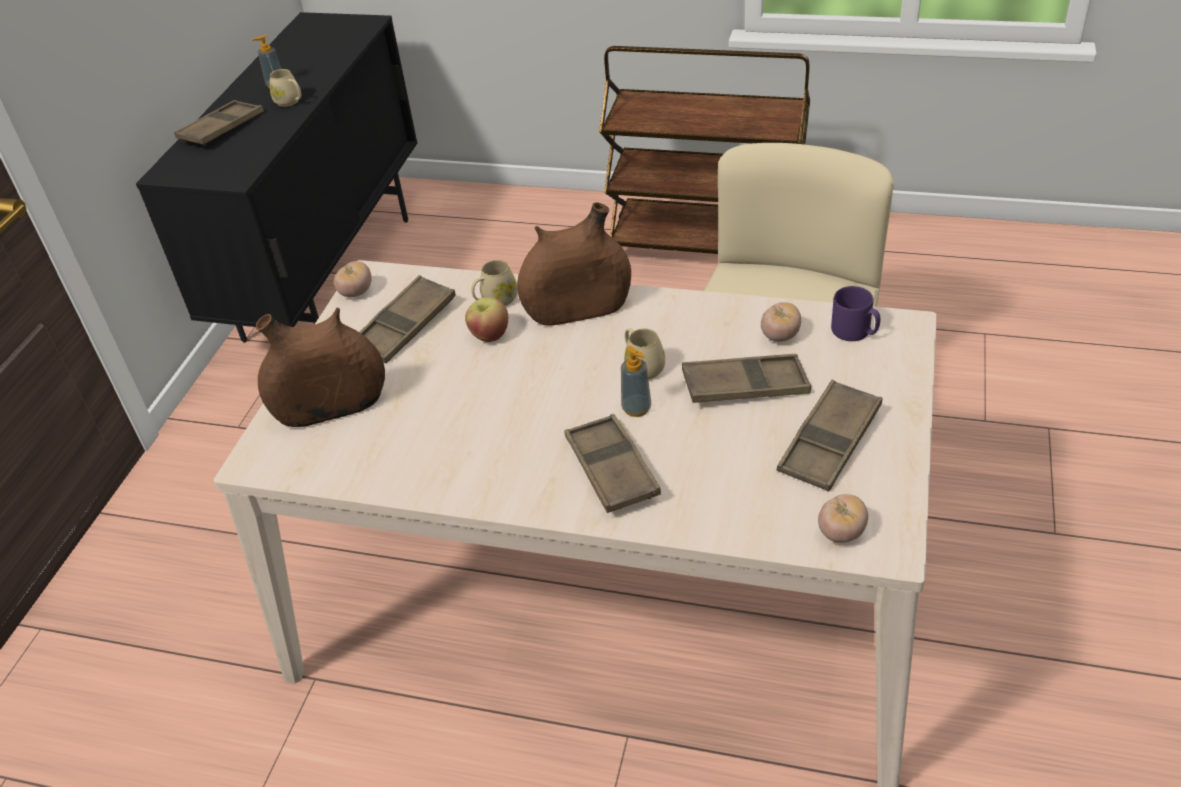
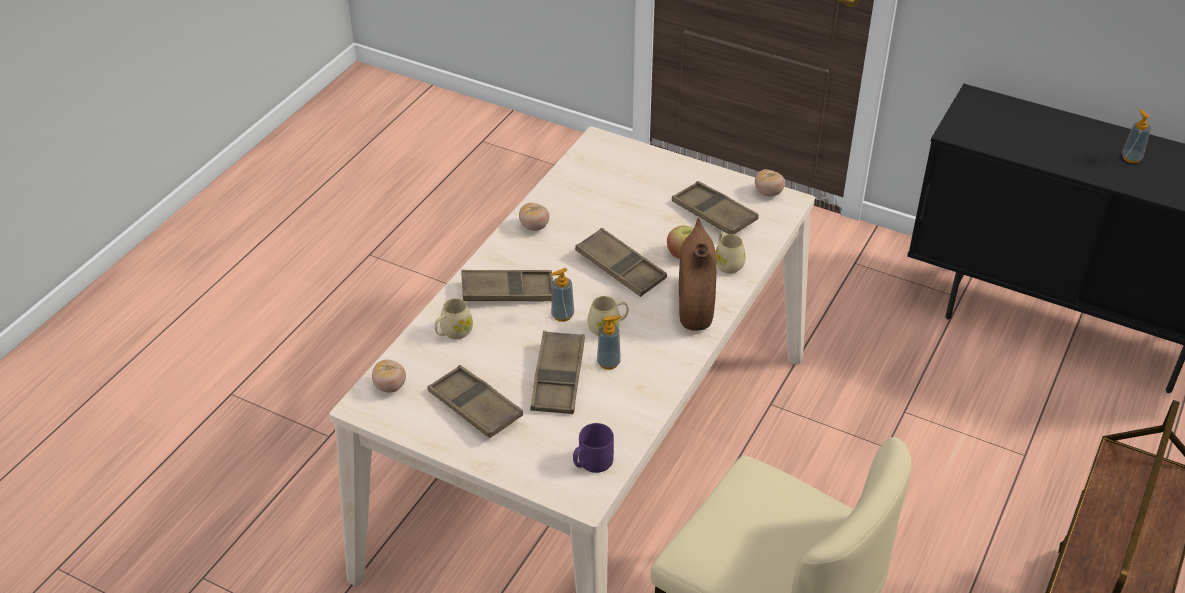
camera: 100 degrees right, 0 degrees up
brown tray [174,100,264,146] -> brown tray moved to [575,228,667,297]
brown vase [256,308,385,427] -> none
beige mug [270,69,301,107] -> beige mug moved to [434,298,473,339]
tomato [761,302,801,342] -> tomato moved to [519,203,550,231]
none -> soap dispenser [597,316,622,370]

